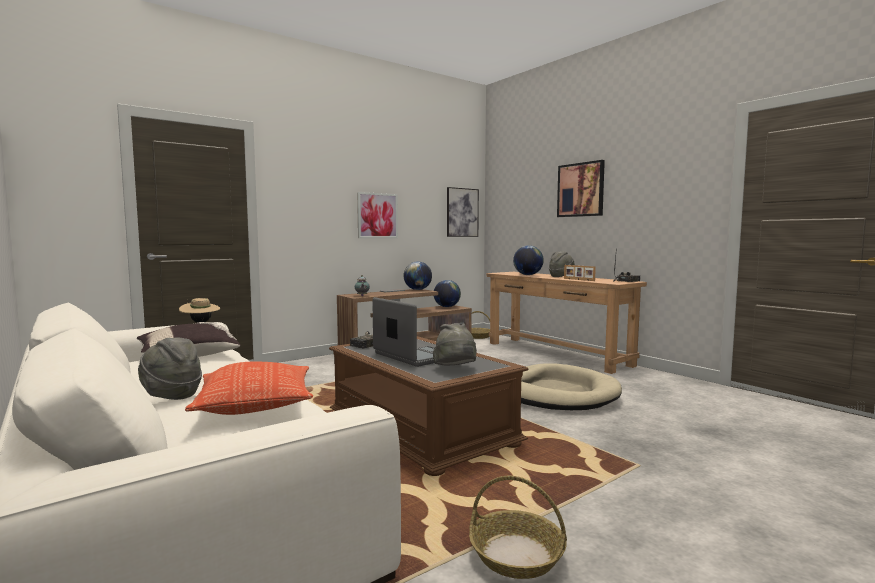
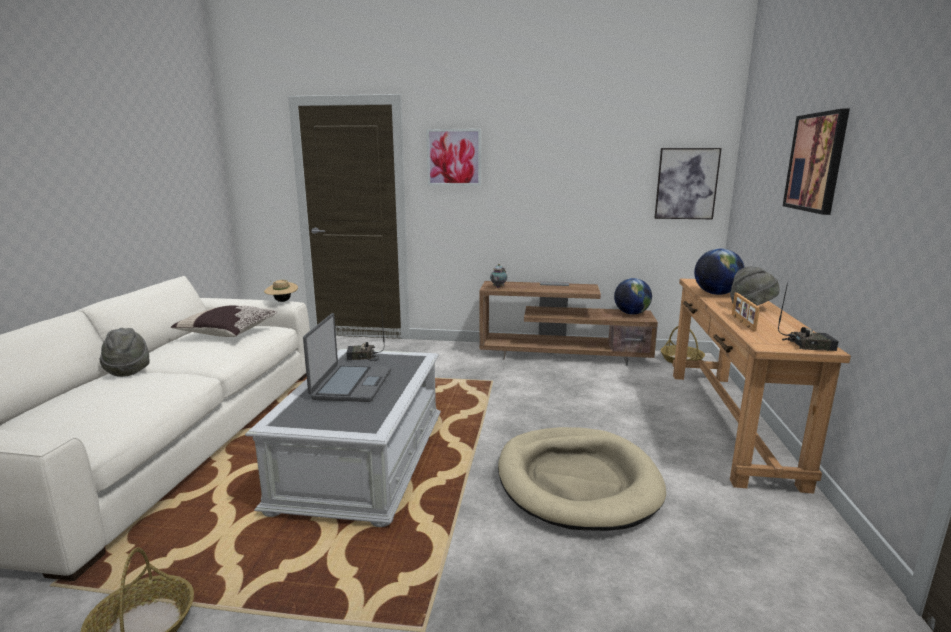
camera: 45 degrees right, 10 degrees up
orange pillow [185,362,313,415] -> none
brown coffee table [329,336,528,476] -> white coffee table [245,349,441,527]
picture [357,192,398,238] -> picture moved to [426,129,481,186]
globe [403,261,432,290] -> none
grey hat [433,323,477,365] -> none

